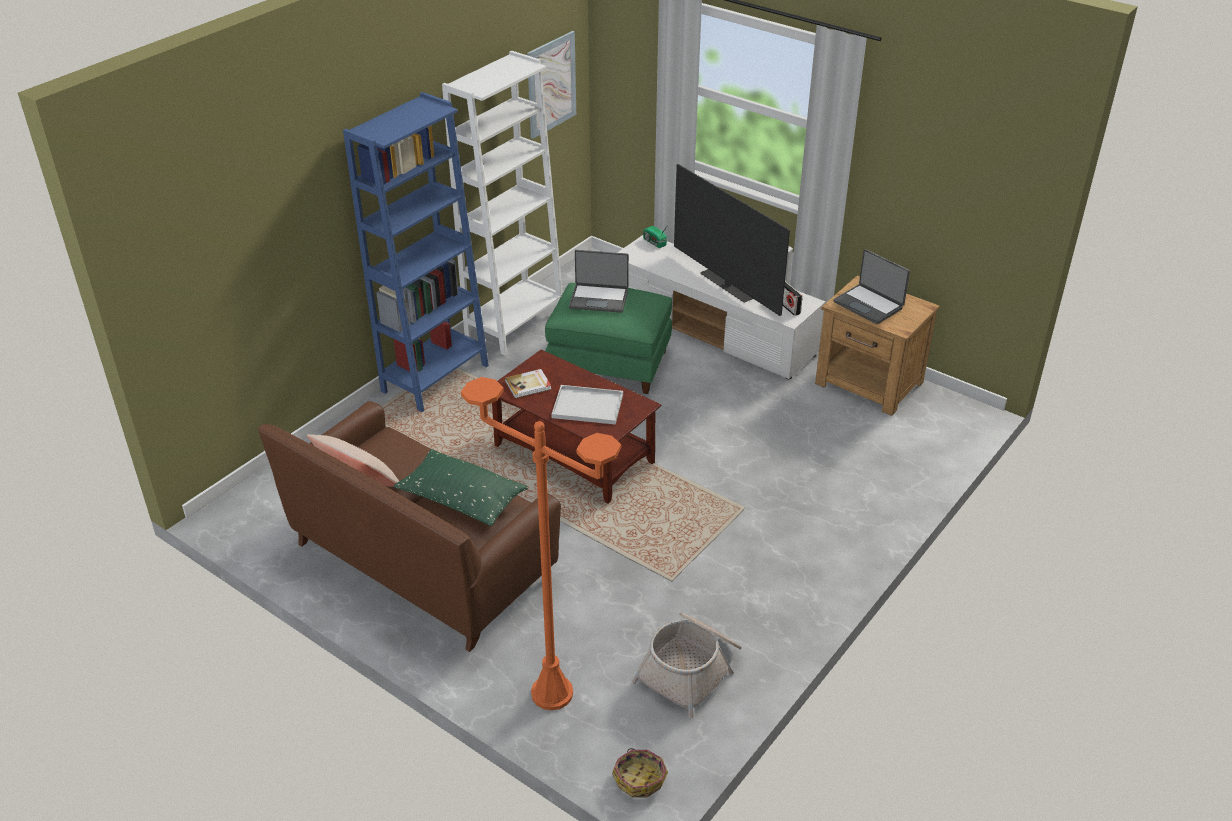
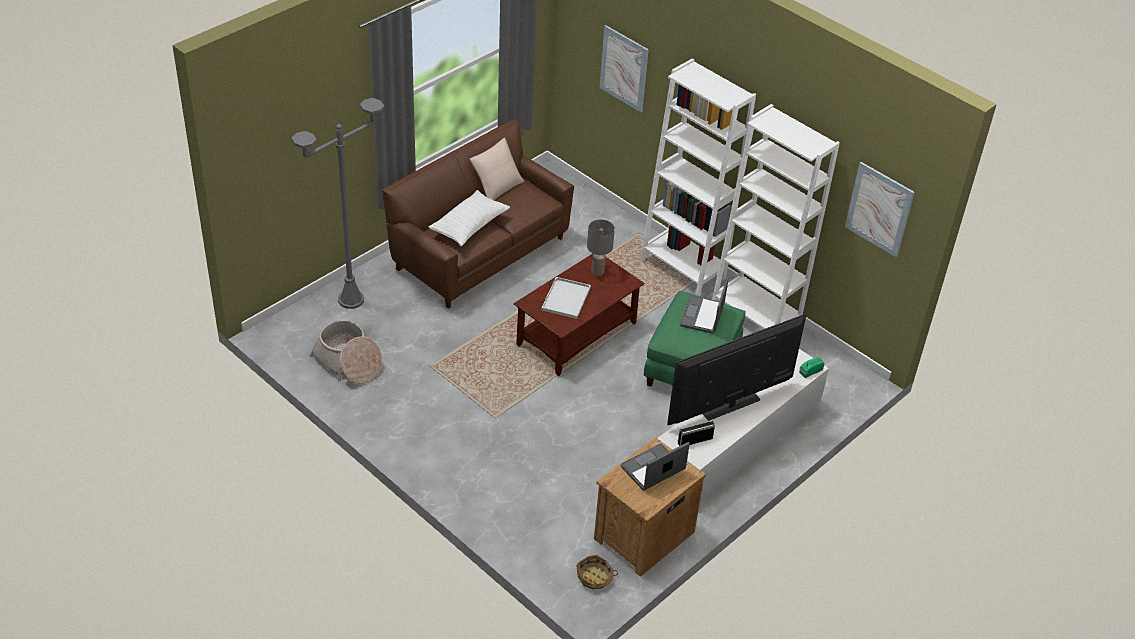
camera: 95 degrees right, 5 degrees up
blue bookcase [343,92,489,412] -> white bookcase [640,58,756,296]
green pillow [394,449,528,526] -> white pillow [429,190,510,246]
orange floor lamp [461,377,621,710] -> grey floor lamp [291,98,384,309]
book [505,369,551,398] -> grey table lamp [587,219,615,276]
basket [612,748,668,798] -> basket moved to [576,555,618,590]
none -> picture [600,25,649,112]

